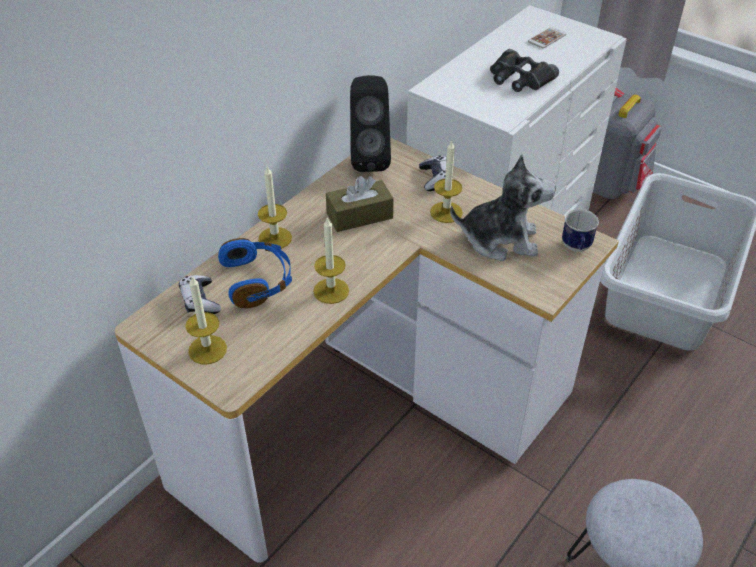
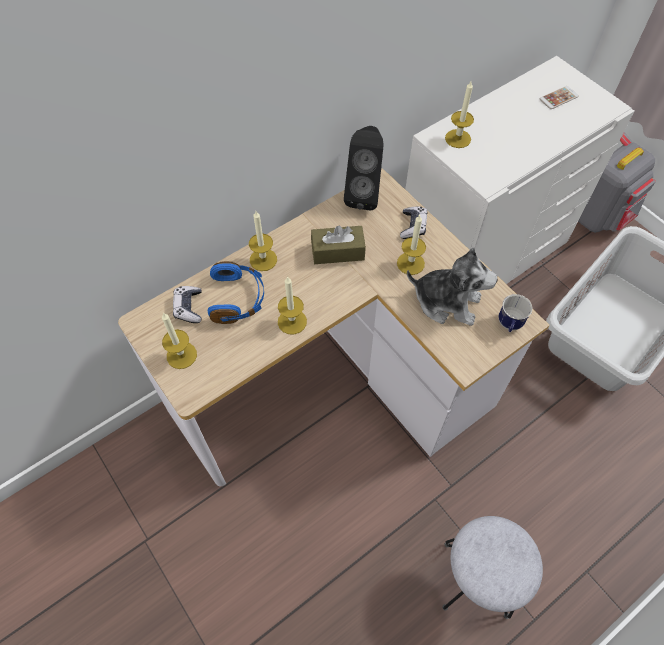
camera: 15 degrees right, 15 degrees up
black binoculars [490,49,559,92] -> none
none -> candle [445,81,474,148]

